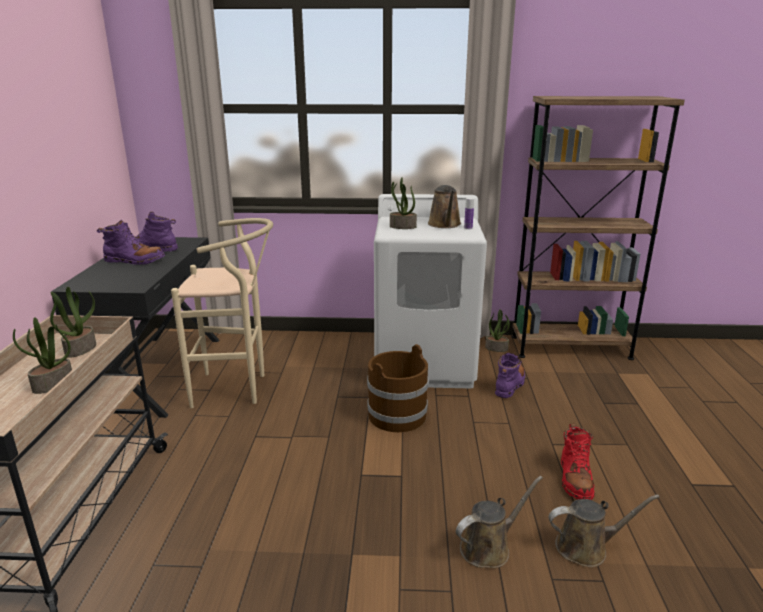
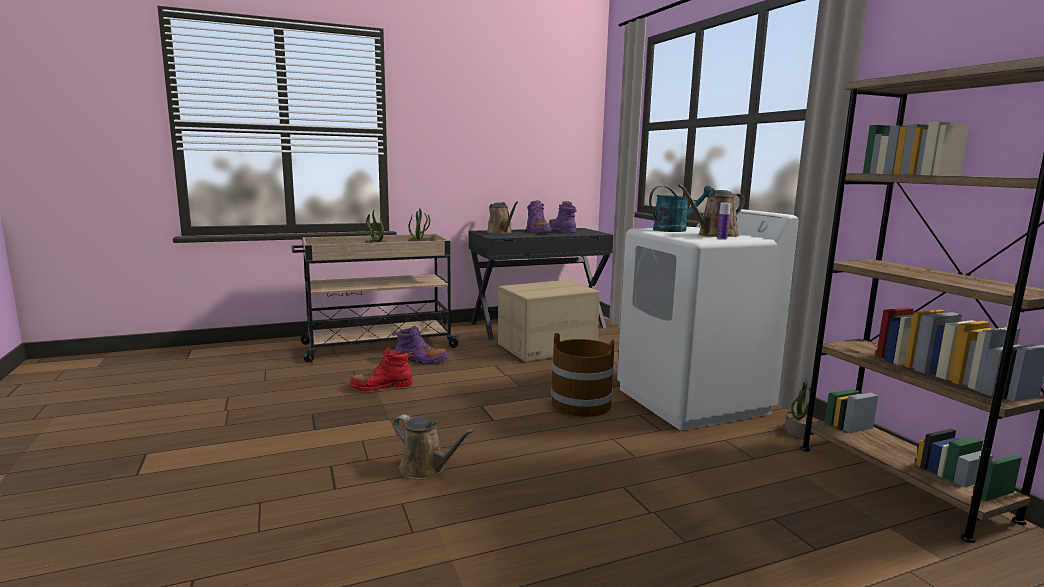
camera: 65 degrees right, 10 degrees down
beige stool [171,218,273,408] -> cardboard box [498,280,600,362]
potted plant [390,177,417,229] -> turquoise watering can [649,186,713,232]
purple boot [495,353,525,398] -> purple boot moved to [392,325,450,365]
brown watering can [549,494,660,567] -> brown watering can moved to [487,201,518,234]
red boot [561,423,594,500] -> red boot moved to [348,347,414,391]

